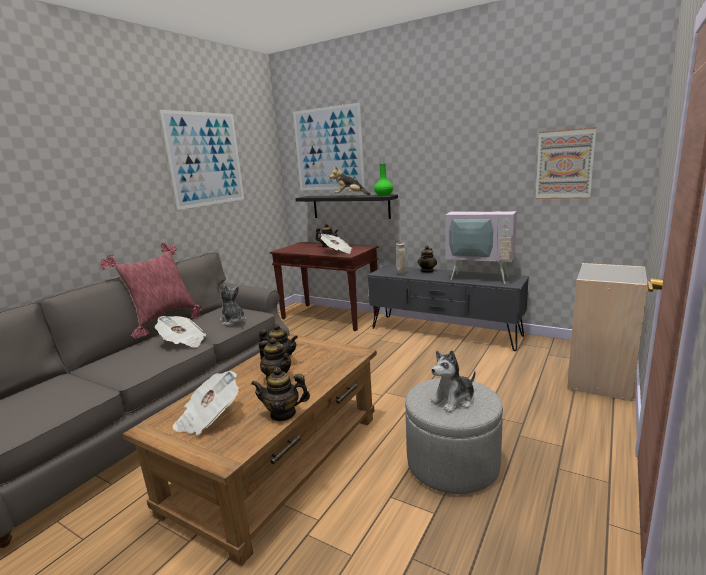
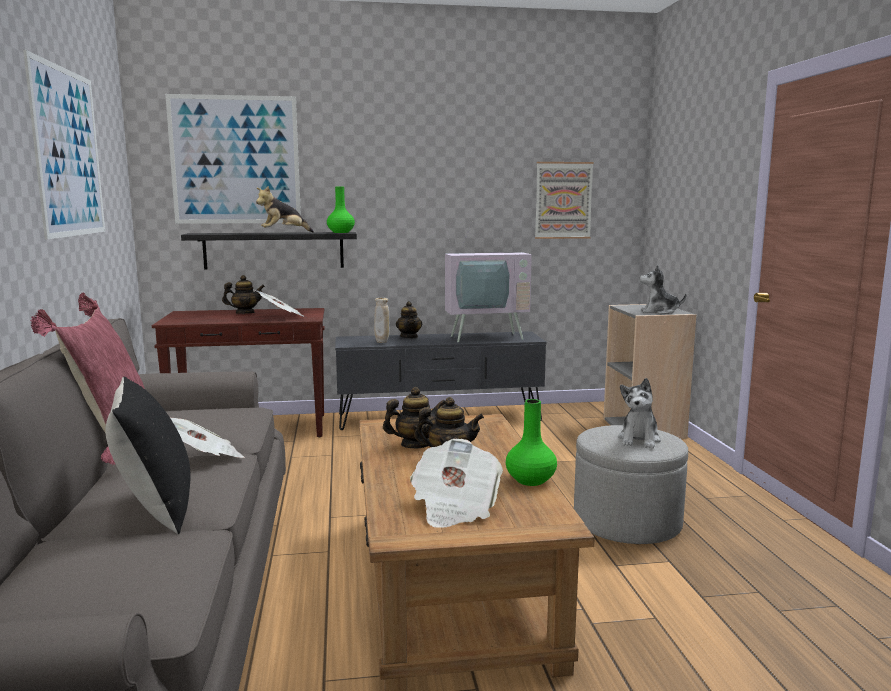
camera: 40 degrees left, 5 degrees down
plush toy [220,284,246,326] -> plush toy moved to [640,264,686,314]
teapot [251,367,310,422] -> green vase [506,399,557,486]
none -> black pillow [106,376,191,534]

